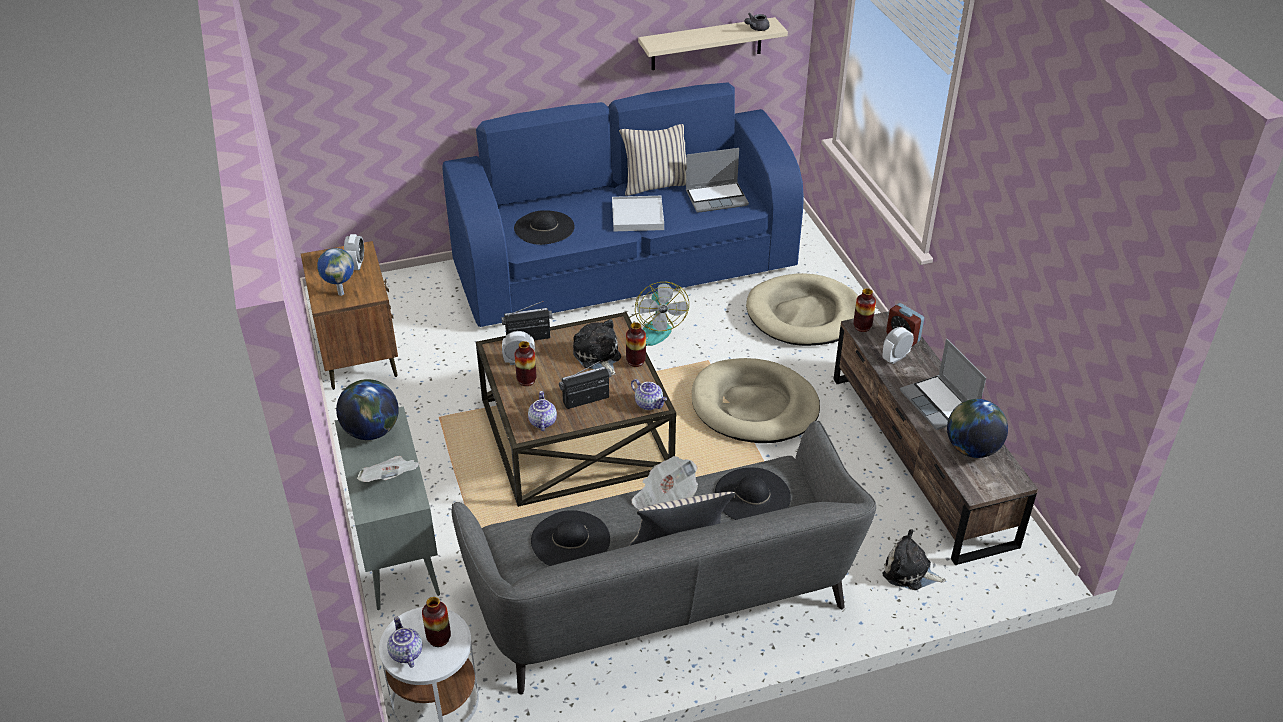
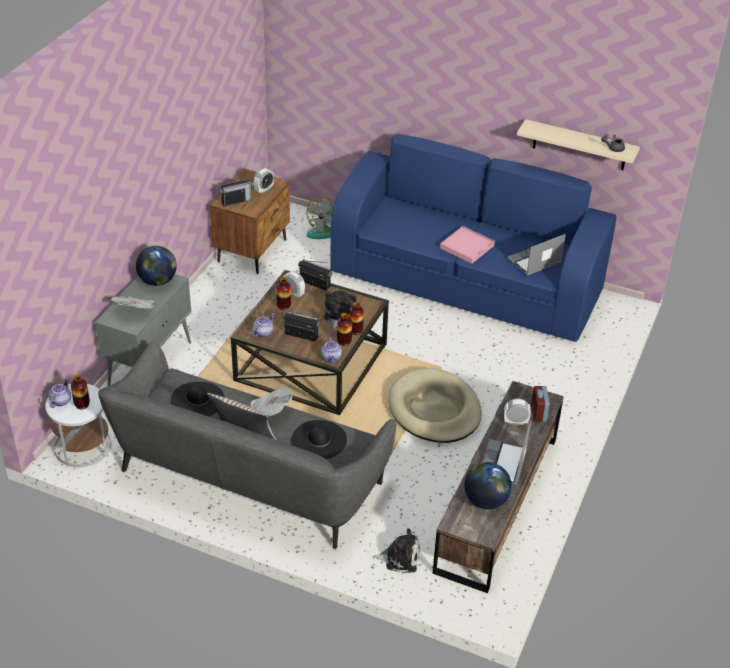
camera: 40 degrees right, 0 degrees up
globe [317,248,354,296] -> radio [219,179,254,207]
black hat [514,210,575,245] -> none
white tray [612,196,664,231] -> pink tray [440,226,495,264]
beige pillow [619,124,687,196] -> none
fan [629,282,689,346] -> fan moved to [306,196,335,239]
laptop [686,148,749,213] -> laptop turned 120 degrees clockwise [507,234,566,276]
beige dog bed [746,273,858,346] -> none
vase [853,288,876,332] -> vase moved to [337,313,352,346]
plush toy [883,529,946,590] -> plush toy turned 120 degrees clockwise [373,528,420,573]

